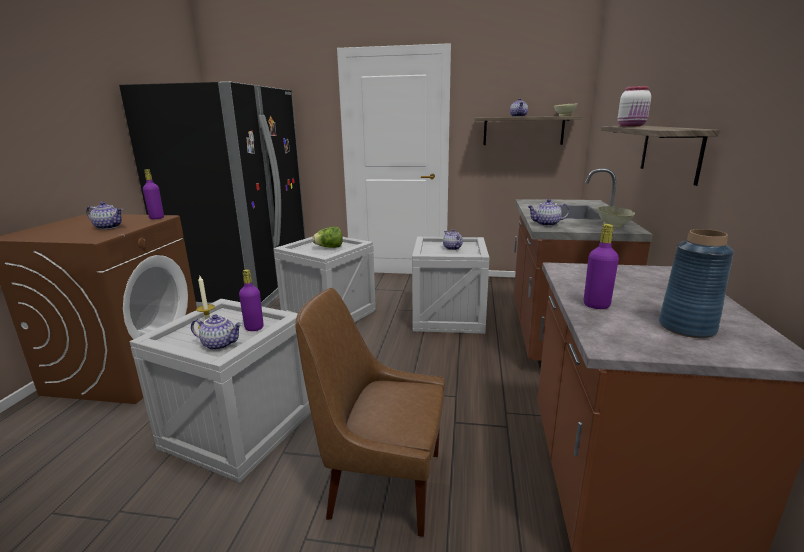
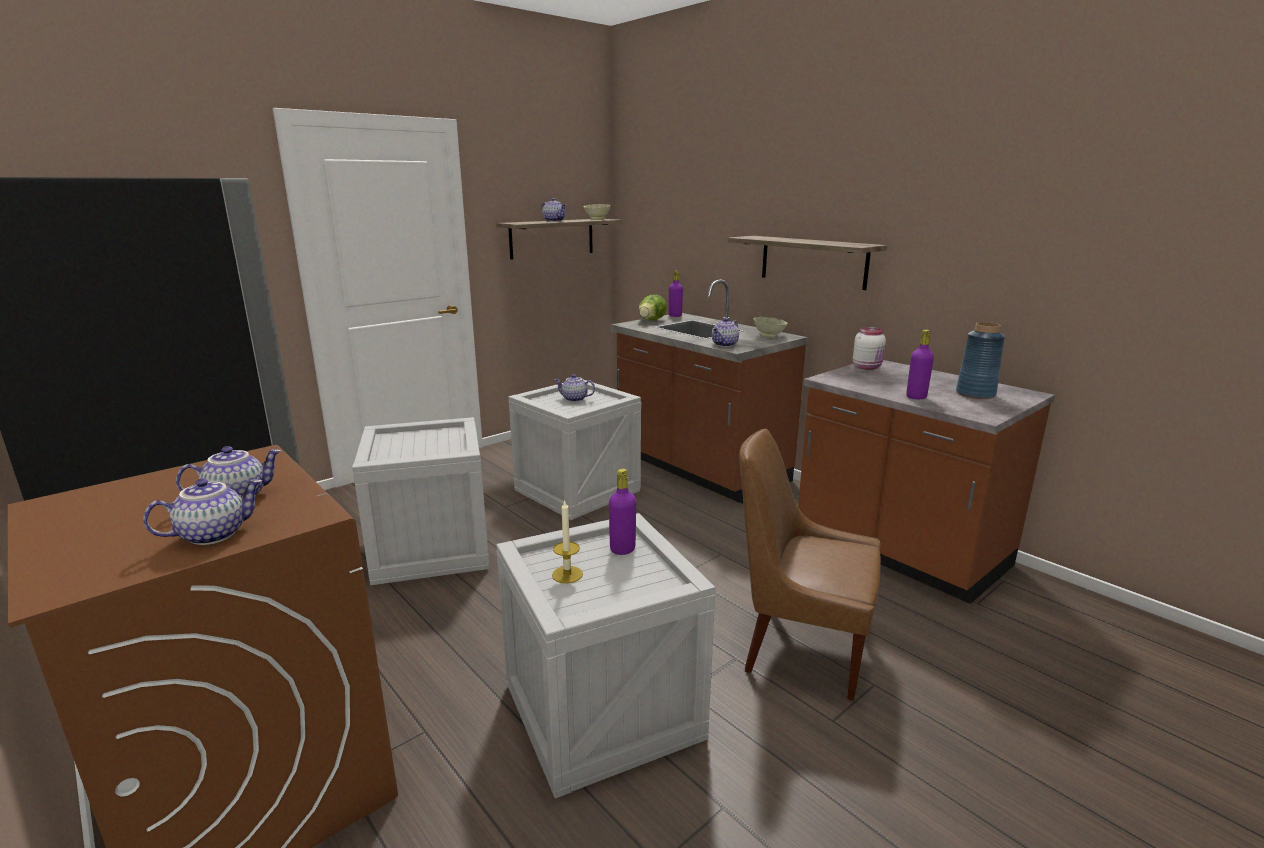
camera: 50 degrees left, 0 degrees up
purple bottle [143,169,164,219] -> purple bottle moved to [669,271,683,317]
teapot [191,314,242,350] -> teapot moved to [143,478,262,545]
brown chair [295,288,445,537] -> brown chair turned 60 degrees clockwise [739,428,881,701]
lettuce [312,227,343,248] -> lettuce moved to [638,295,667,320]
white jar [618,86,651,127] -> white jar moved to [853,327,886,370]

